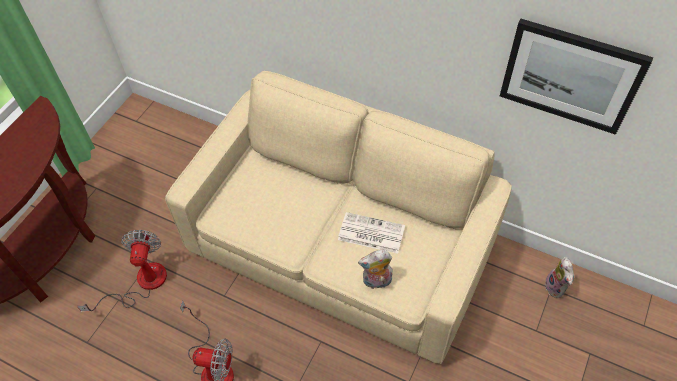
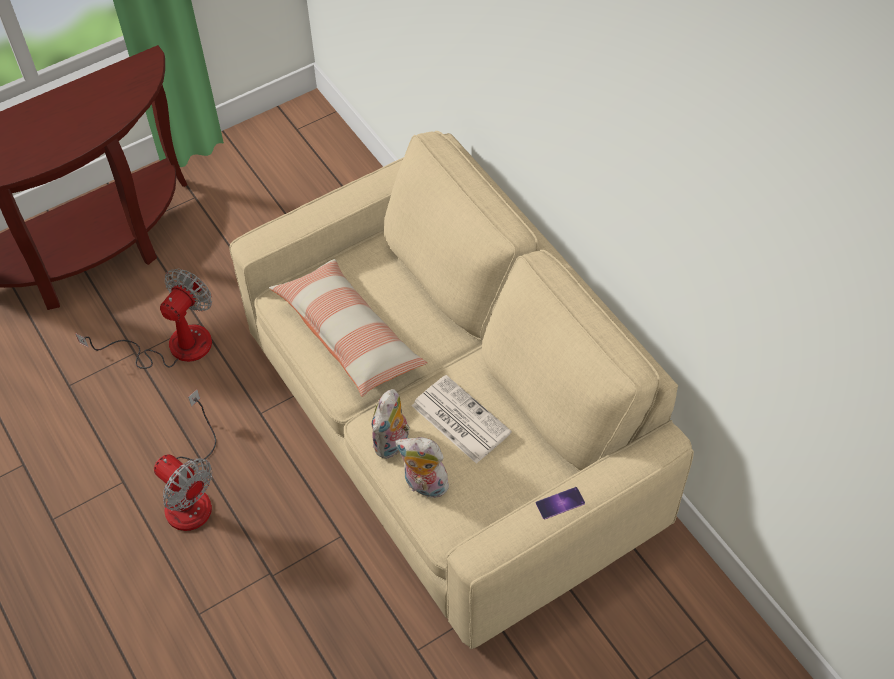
camera: 30 degrees right, 0 degrees up
picture [500,19,653,135] -> none
plush toy [545,257,575,298] -> plush toy moved to [372,389,410,459]
none -> pillow [269,259,427,397]
none -> phone [536,487,585,520]

